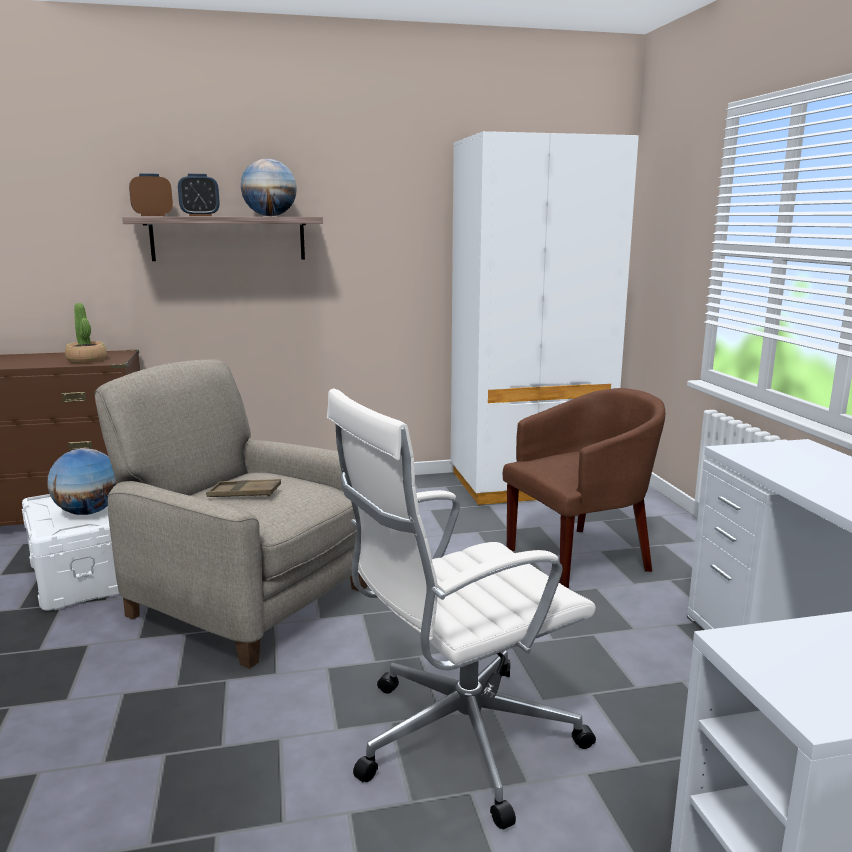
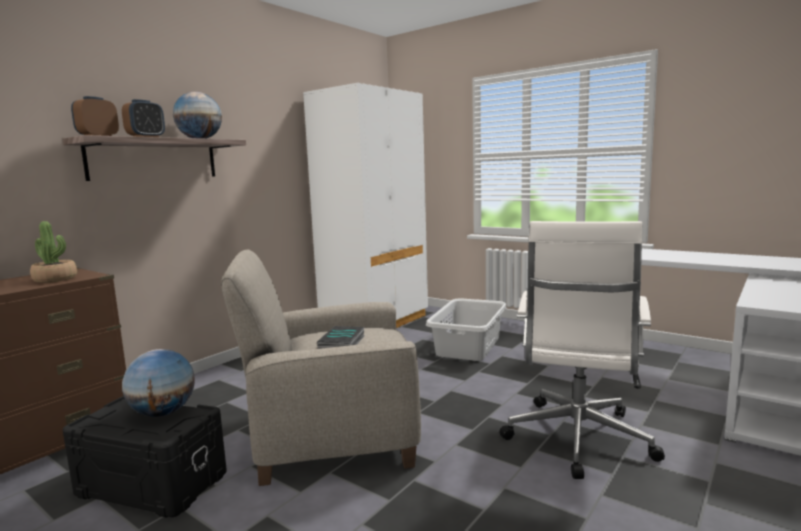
camera: 40 degrees left, 5 degrees down
white storage box [22,494,120,611] -> black storage box [63,396,227,518]
brown tray [206,479,281,497] -> book [317,326,364,349]
brown armchair [503,388,665,589] -> grey laundry basket [426,298,507,361]

